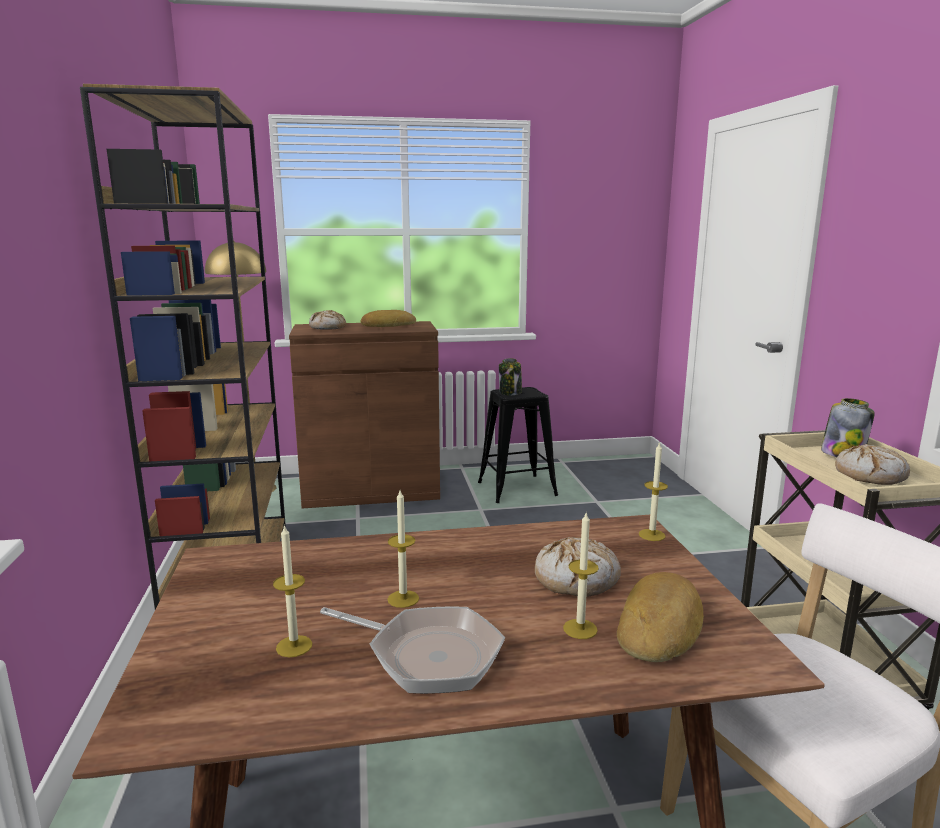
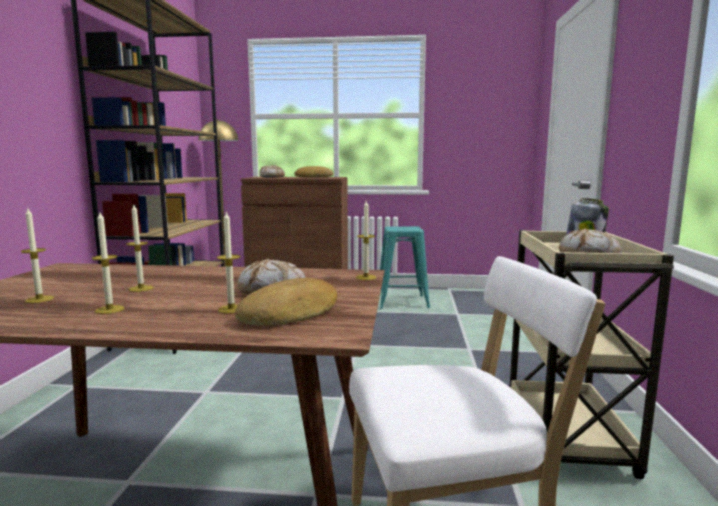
camera: 15 degrees right, 5 degrees down
frying pan [320,606,505,694] -> candle [92,212,125,314]
black stool [478,387,558,503] -> turquoise stool [380,226,430,309]
jar [499,358,522,395] -> none

